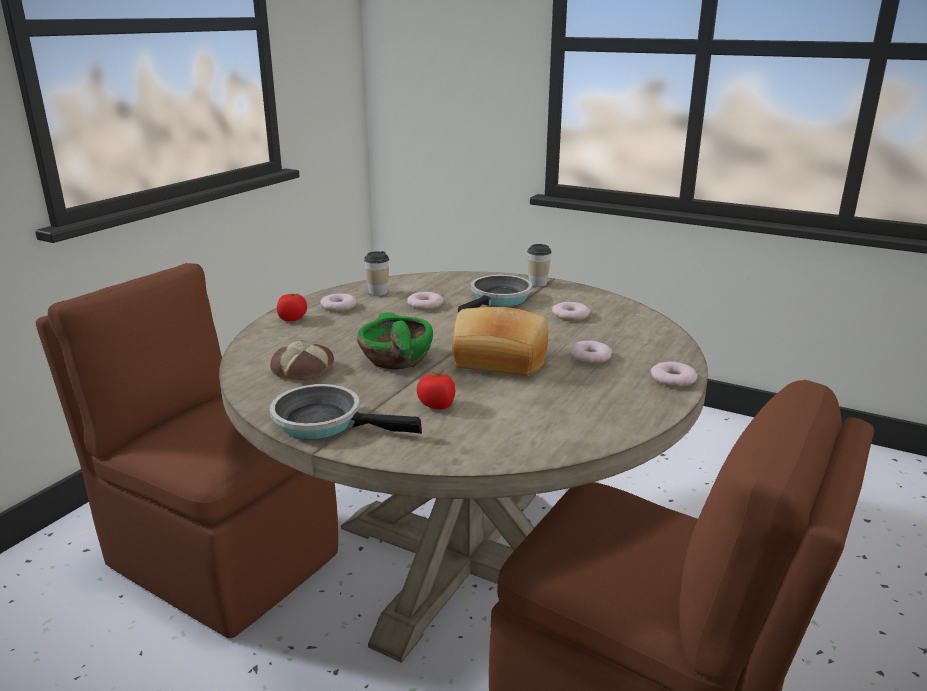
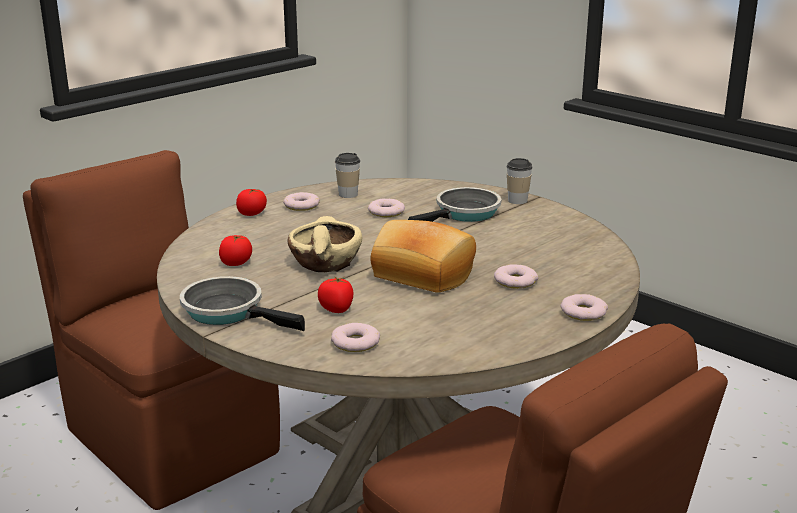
camera: 15 degrees right, 0 degrees up
bread [270,340,334,381] -> tomato [219,235,252,266]
green bowl [357,312,433,370] -> beige bowl [287,216,362,272]
donut [552,302,590,321] -> donut moved to [331,323,380,352]

